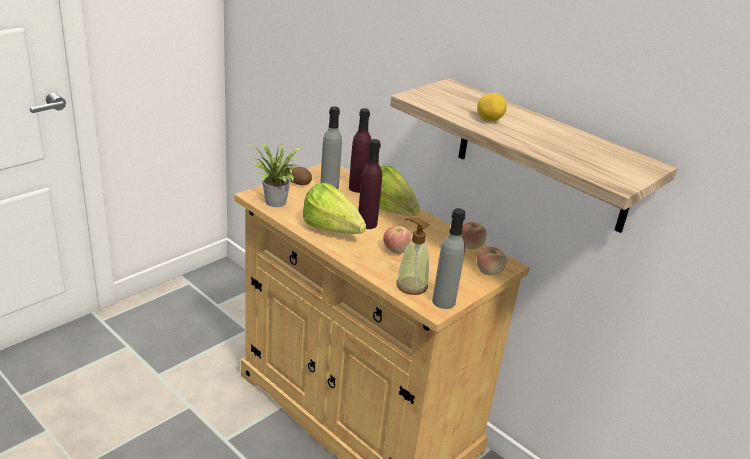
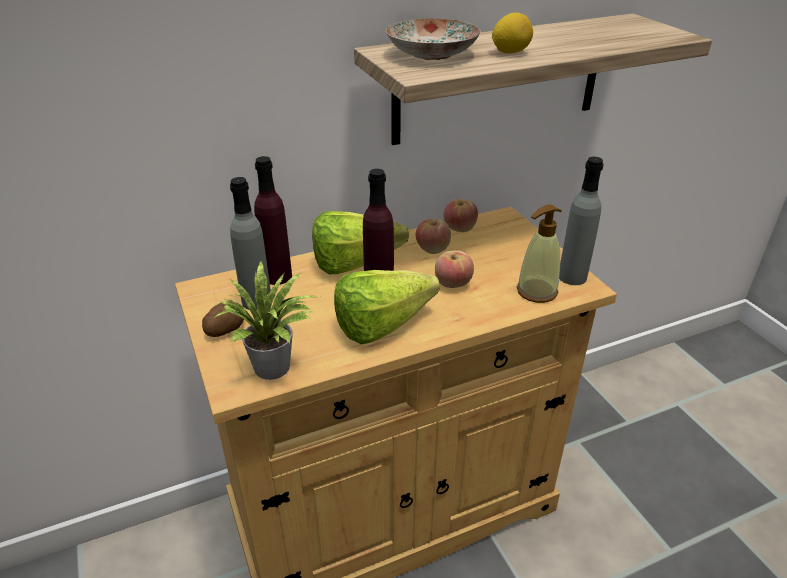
camera: 65 degrees left, 5 degrees up
apple [477,247,507,275] -> apple moved to [416,219,451,254]
none -> plate [386,18,481,60]

